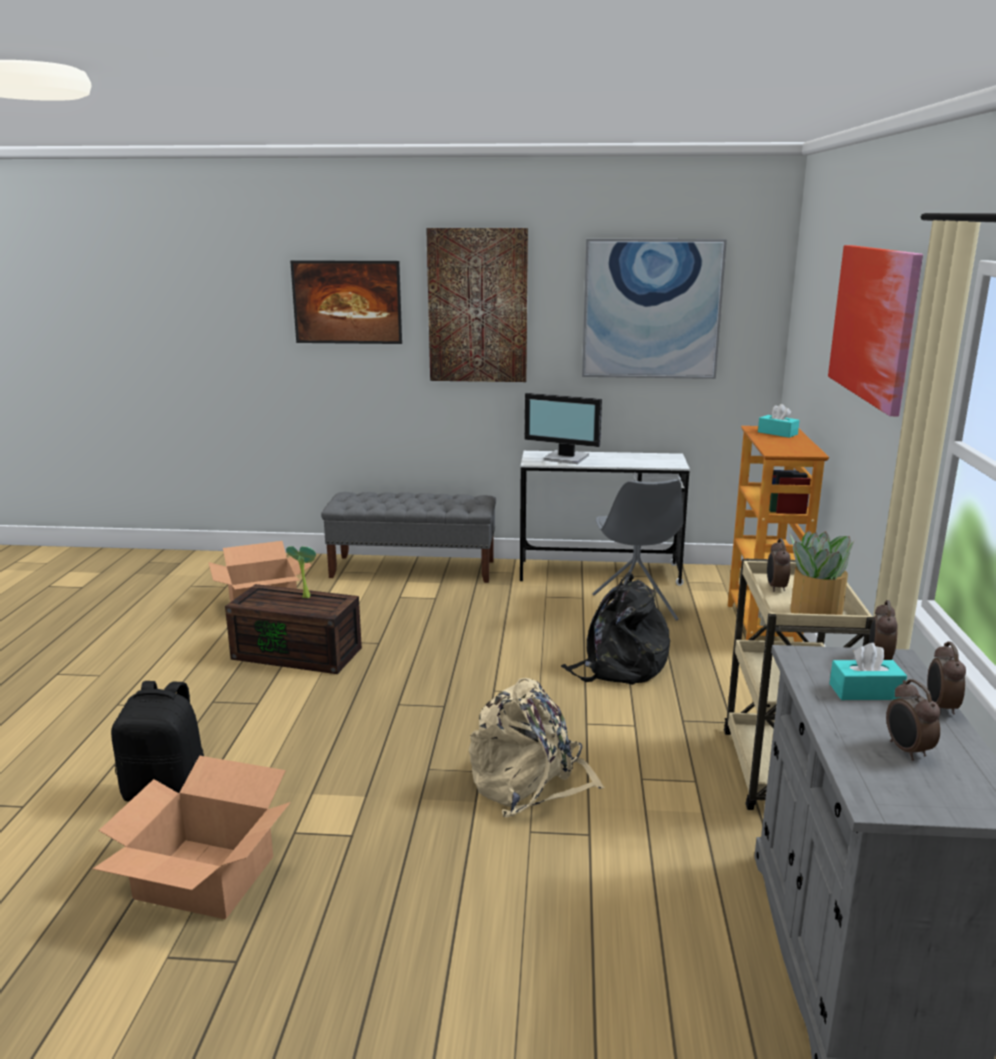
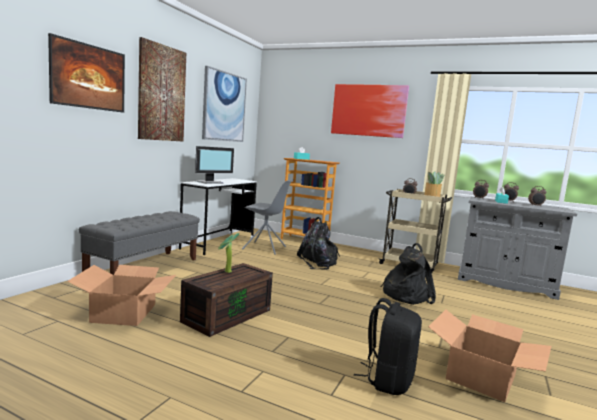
camera: 70 degrees left, 10 degrees down
beige backpack [469,678,605,817] -> black backpack [380,243,436,305]

